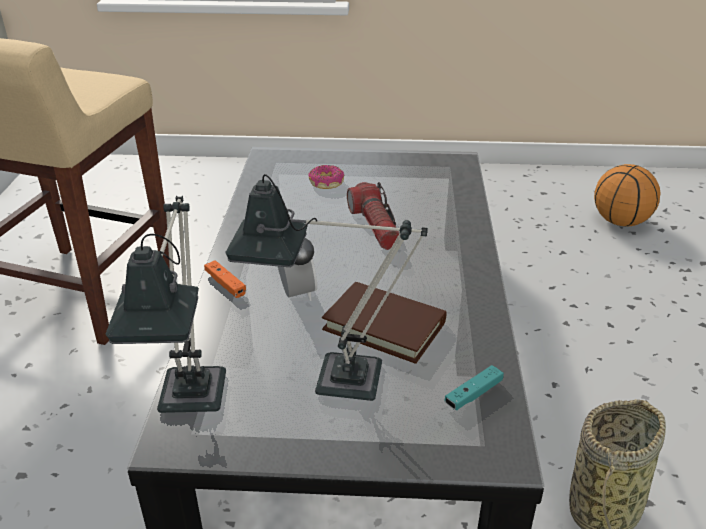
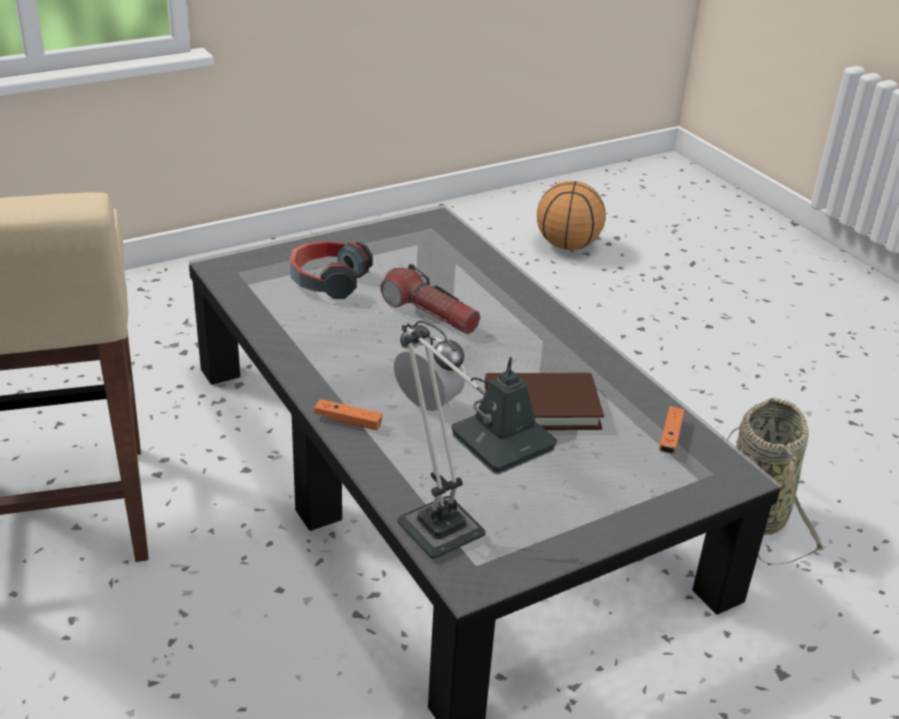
camera: 35 degrees left, 0 degrees up
table lamp [225,174,428,401] -> none
donut [308,165,344,189] -> headphones [290,241,373,299]
turquoise game controller [444,365,504,410] -> orange game controller [659,406,685,454]

